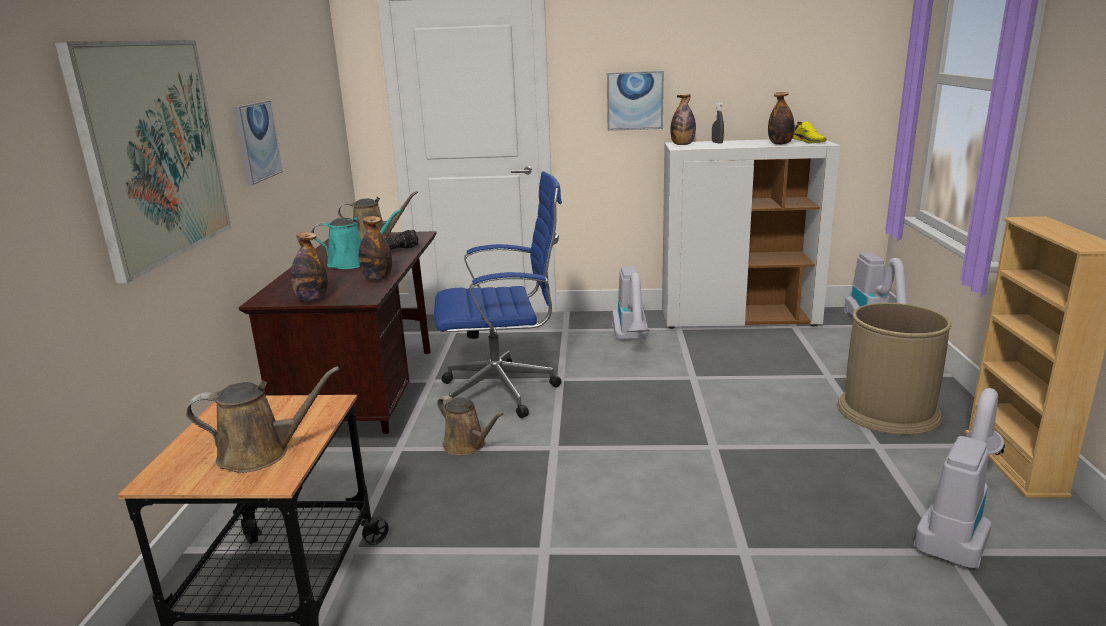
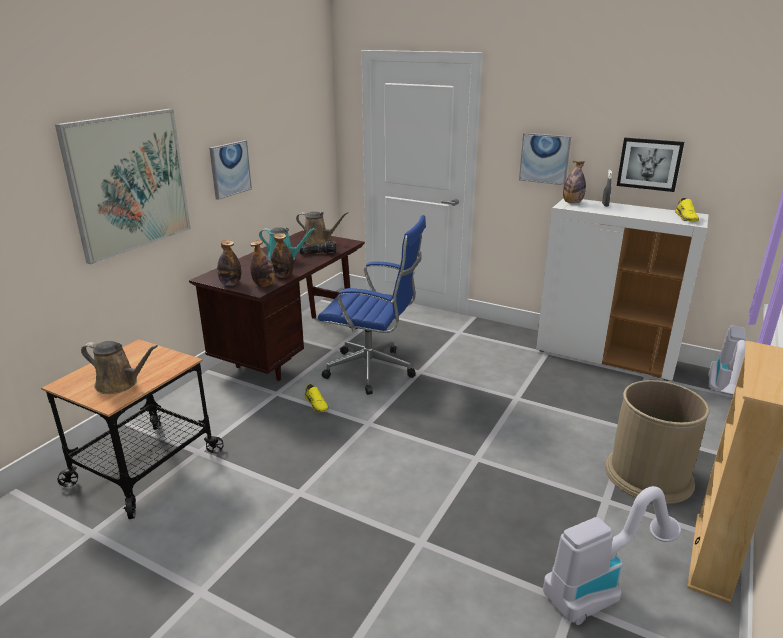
camera: 25 degrees right, 5 degrees up
brown watering can [437,395,504,456] -> yellow shoe [305,384,329,413]
vacuum cleaner [612,266,650,340] -> none
bottle [768,92,795,145] -> bottle moved to [250,240,275,287]
none -> picture [617,138,684,192]

